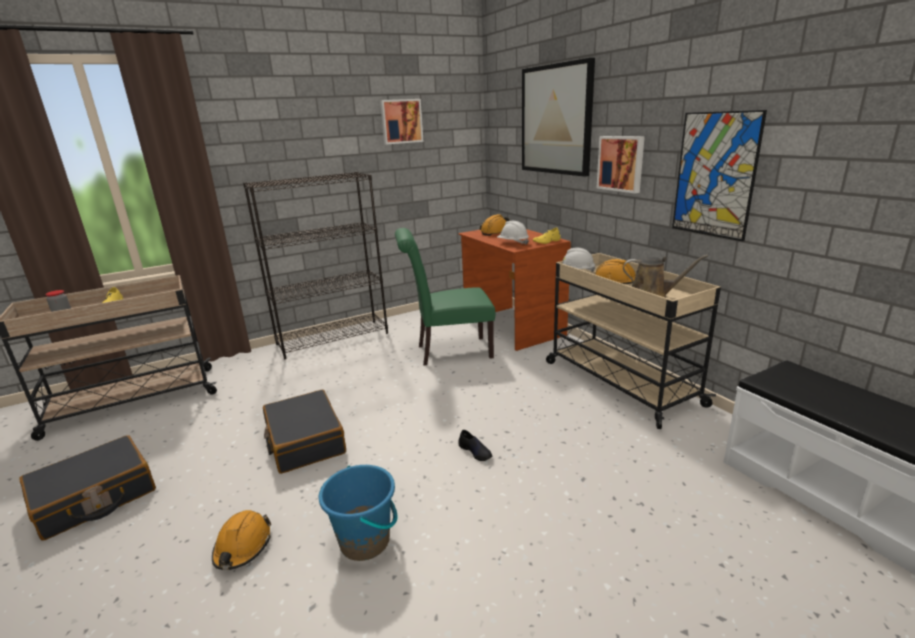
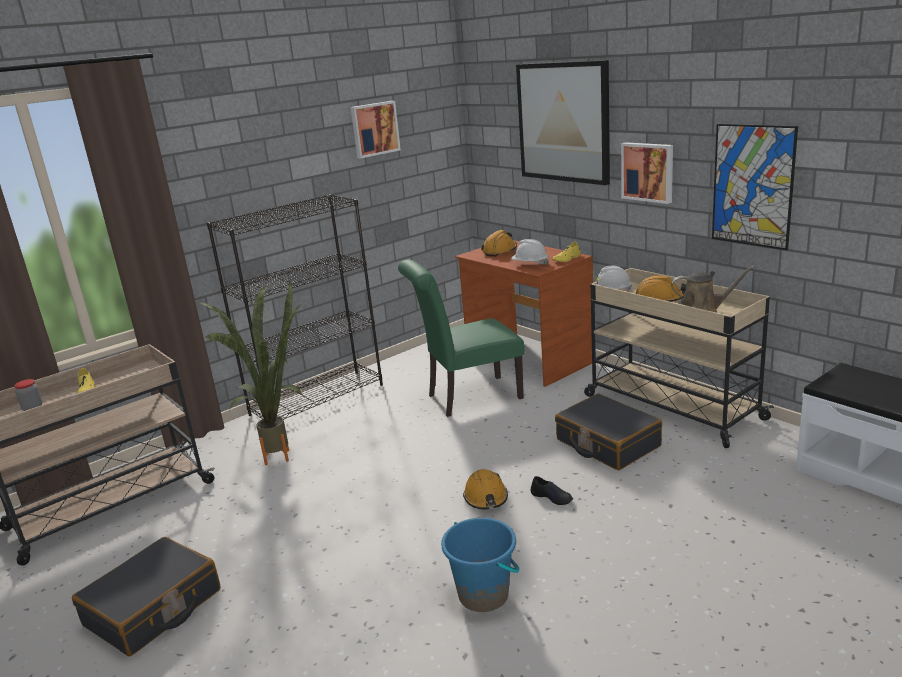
camera: 10 degrees left, 0 degrees up
orange hard hat [212,510,271,570] -> orange hard hat moved to [463,469,508,509]
black suitcase [263,390,346,474] -> black suitcase moved to [555,394,662,470]
none -> potted plant [196,279,304,465]

